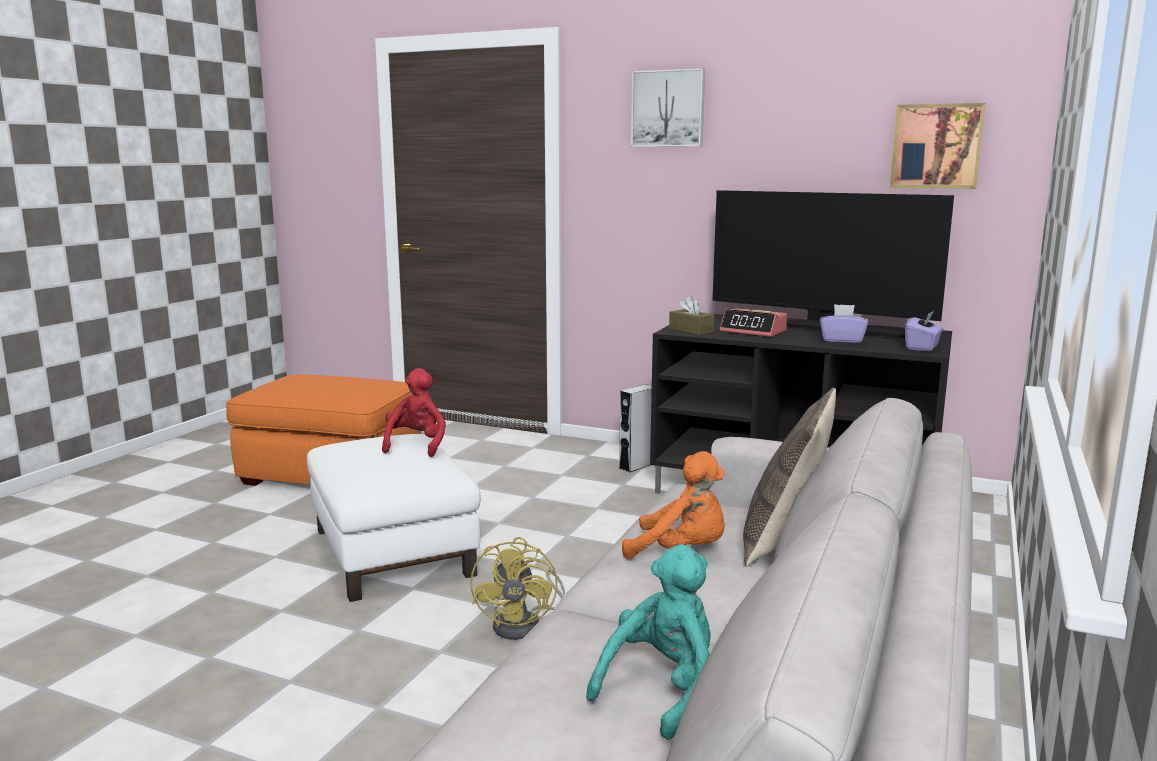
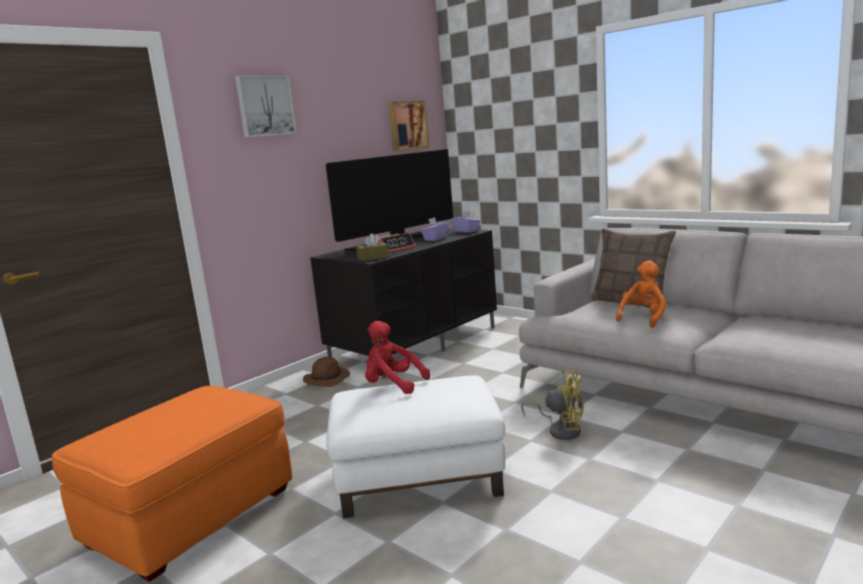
camera: 70 degrees left, 0 degrees up
turquoise plush toy [586,544,711,740] -> none
grey speaker [619,384,652,473] -> brown hat [303,357,350,387]

